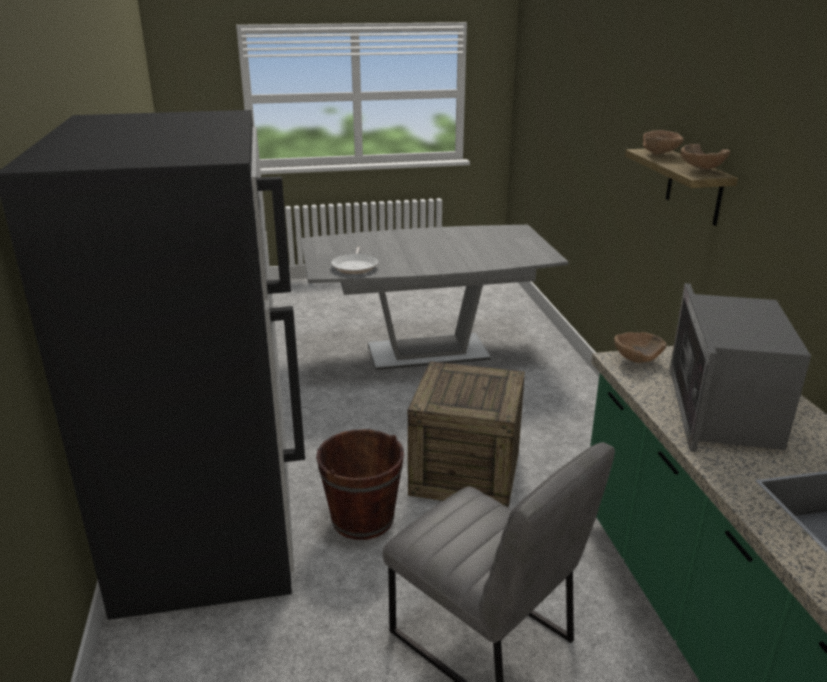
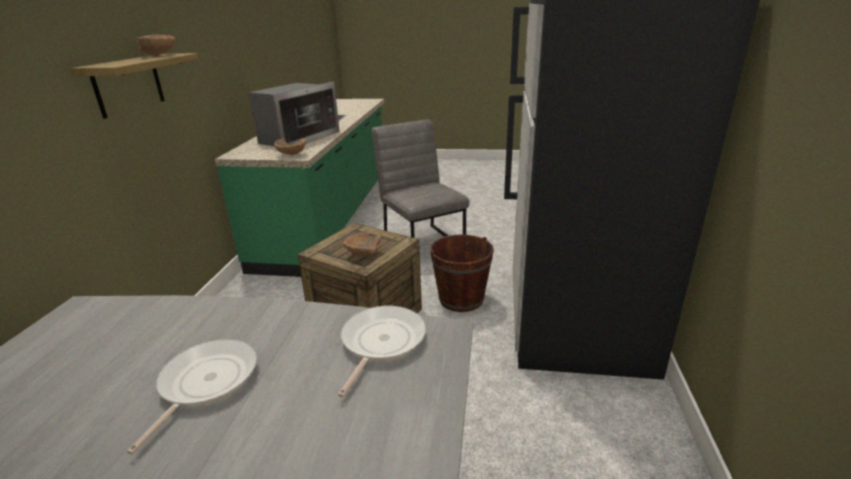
camera: 160 degrees left, 0 degrees up
brown bowl [643,130,683,155] -> brown bowl moved to [344,233,381,256]
none -> frying pan [127,339,257,454]

